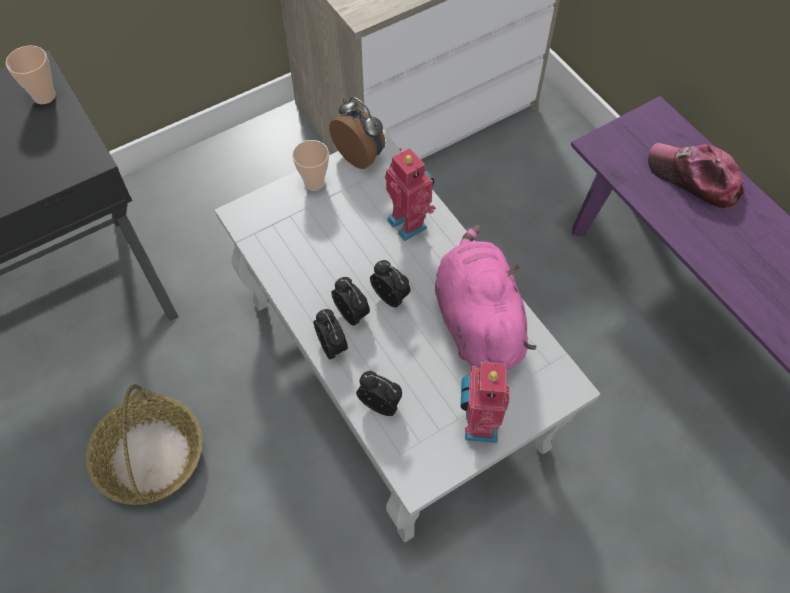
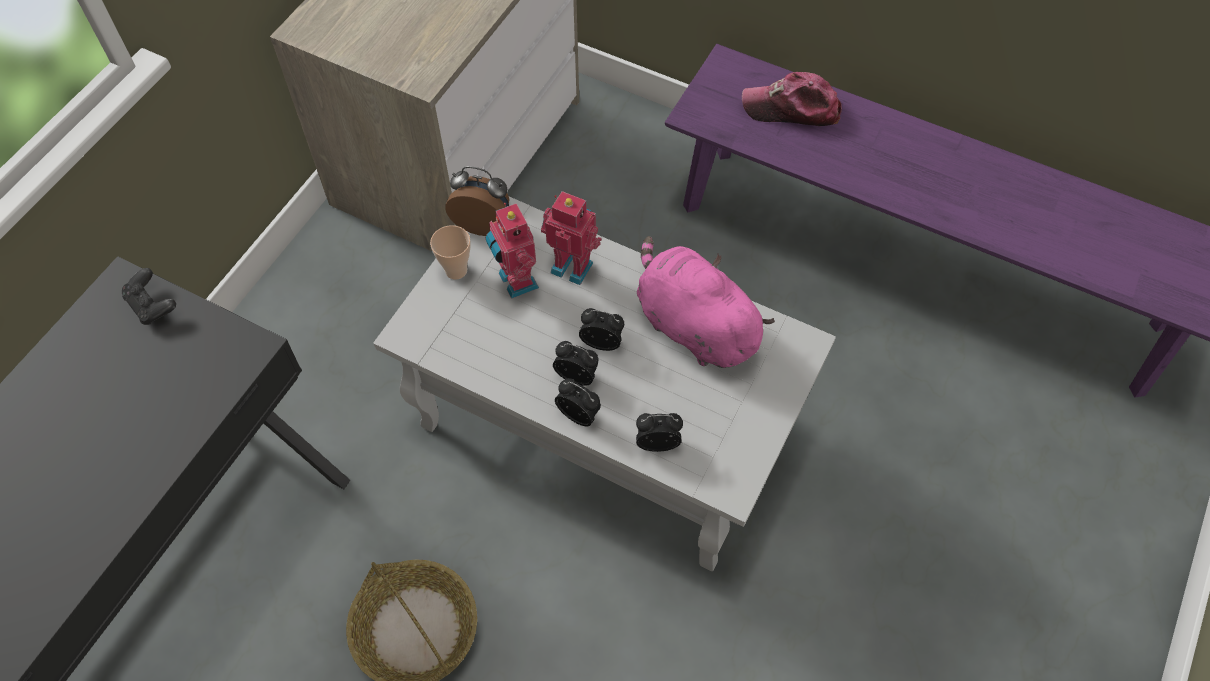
camera: 30 degrees left, 0 degrees up
cup [6,45,56,104] -> black game controller [122,268,176,325]
toy robot [460,359,510,443] -> toy robot moved to [486,203,539,299]

